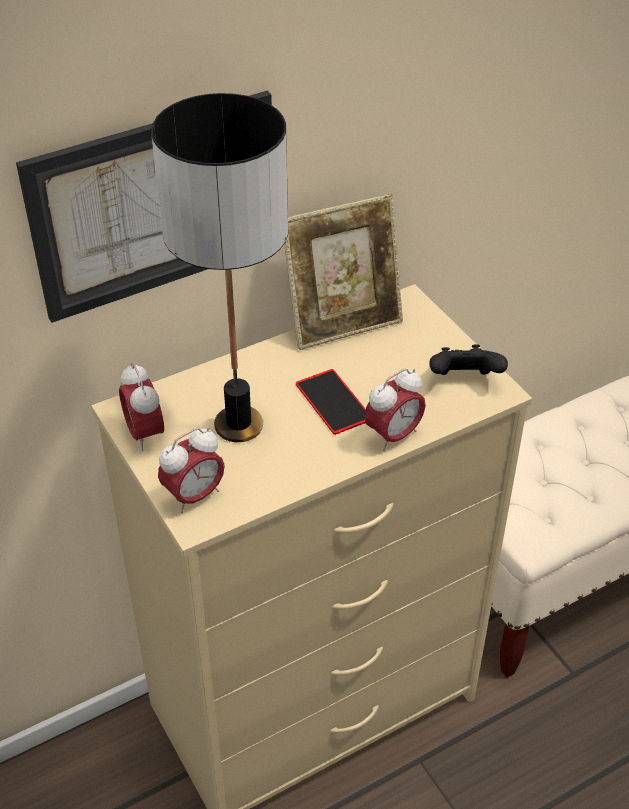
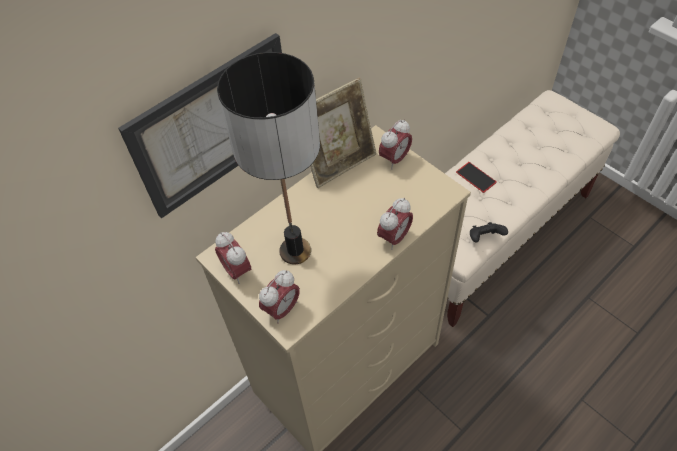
camera: 10 degrees left, 10 degrees up
phone [296,369,366,435] -> phone moved to [456,162,497,193]
black game controller [430,344,508,375] -> black game controller moved to [470,222,508,242]
none -> alarm clock [379,119,412,169]

